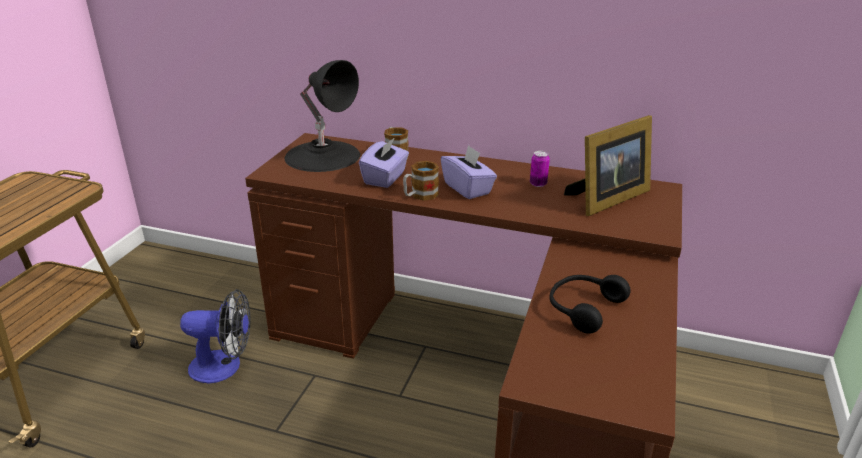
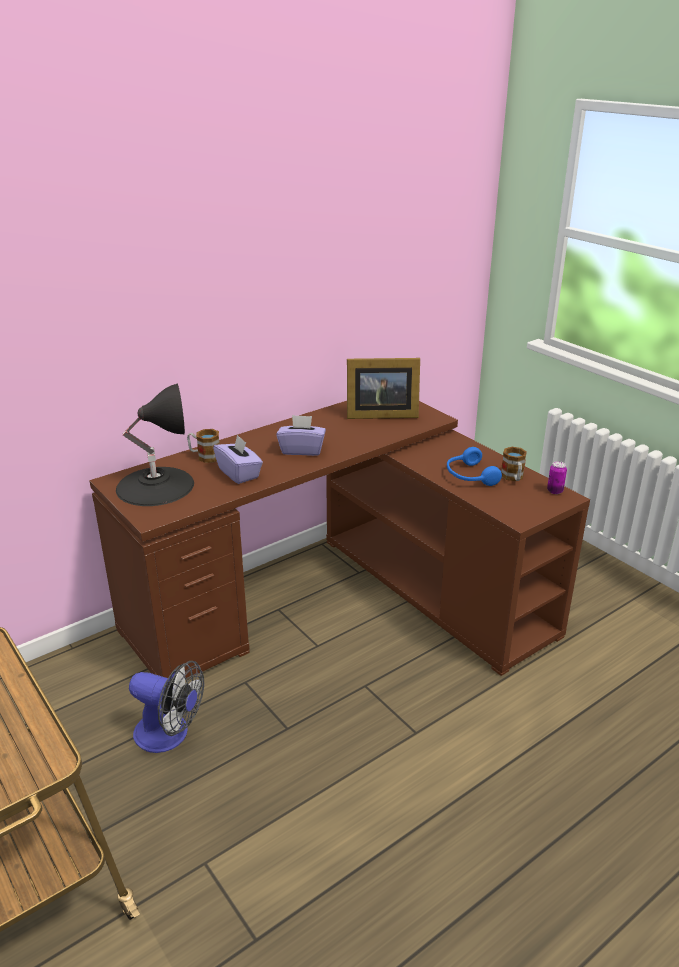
camera: 55 degrees left, 0 degrees up
fan [180,289,251,383] -> fan turned 75 degrees clockwise [129,661,204,753]
mug [403,161,439,201] -> mug moved to [501,447,527,481]
can [530,151,550,187] -> can moved to [547,461,567,494]
black headphones [549,275,630,334] -> blue headphones [447,447,502,486]
picture frame [564,115,652,216] -> picture frame turned 90 degrees clockwise [347,358,420,419]

